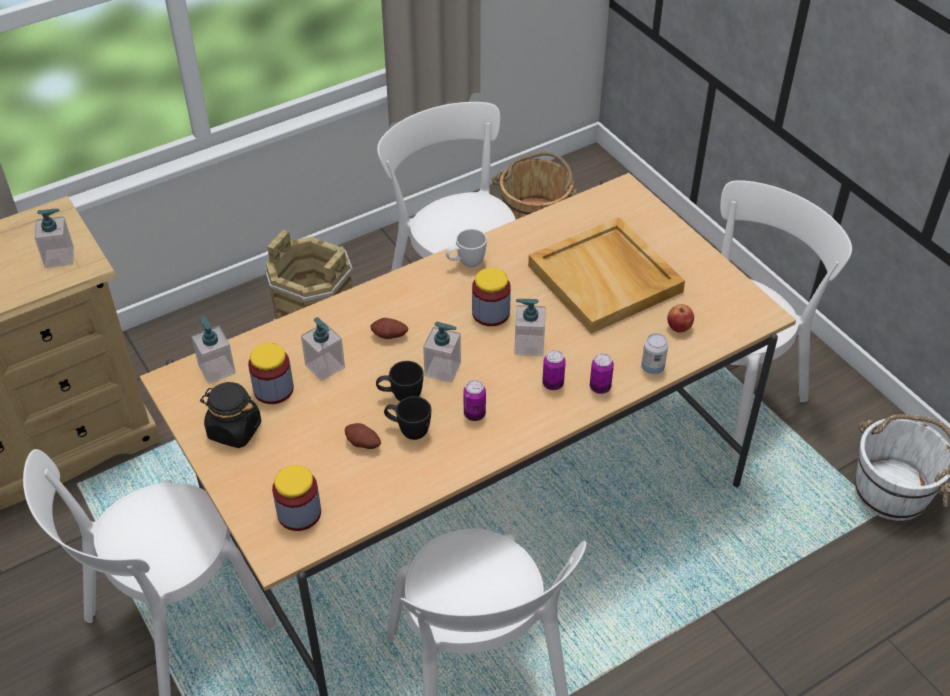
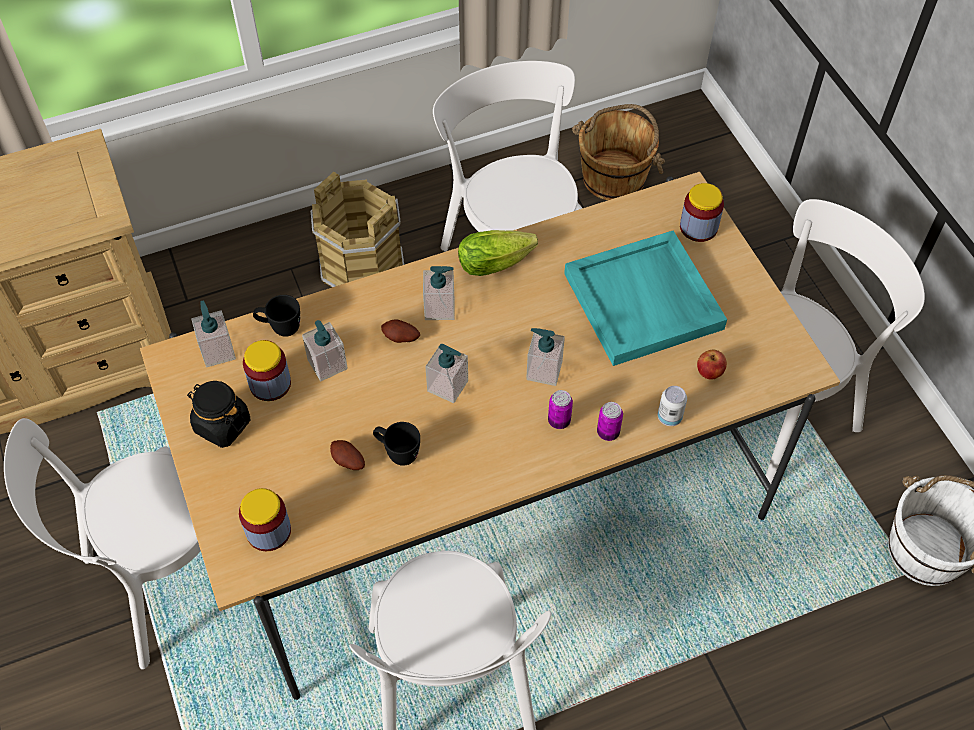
camera: 10 degrees right, 10 degrees up
soap dispenser [34,209,74,268] -> soap dispenser moved to [423,266,455,320]
black mug [376,361,424,401] -> black mug moved to [253,295,300,337]
white mug [446,229,487,267] -> lettuce [458,230,538,276]
can [463,380,486,421] -> none
jar [472,268,511,326] -> jar moved to [680,183,724,242]
beige tray [528,218,685,334] -> turquoise tray [564,231,727,366]

